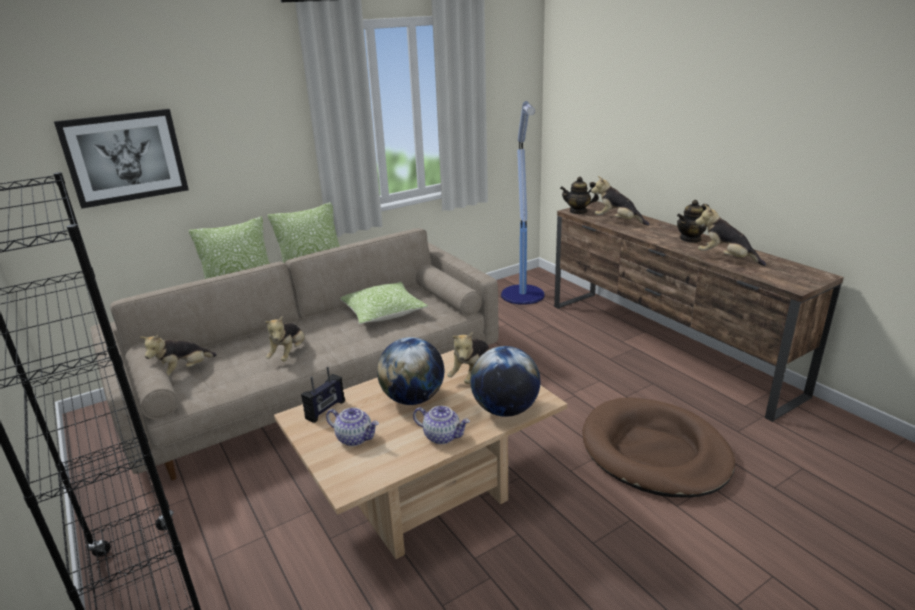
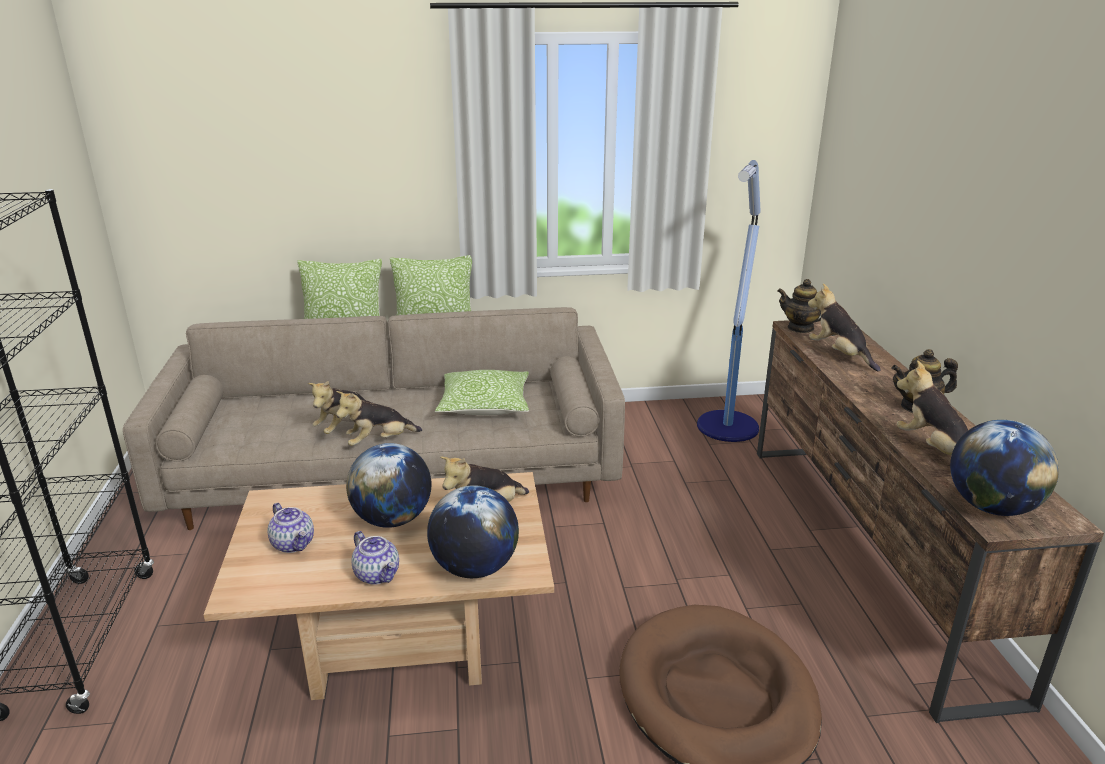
camera: 25 degrees right, 0 degrees up
picture [54,109,189,209] -> none
plush toy [140,335,217,377] -> plush toy moved to [336,391,422,446]
radio [301,367,345,423] -> none
none -> globe [950,420,1059,516]

